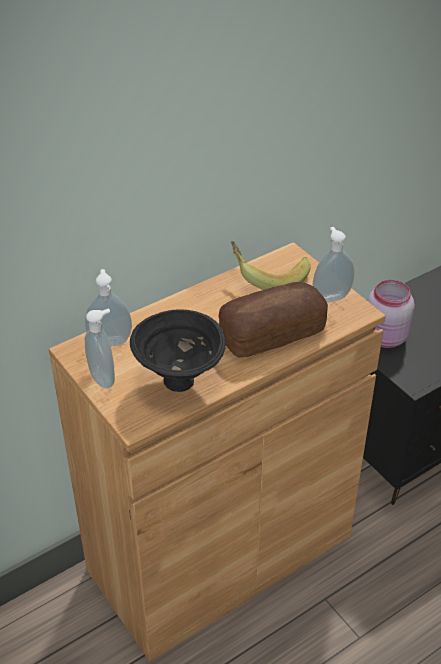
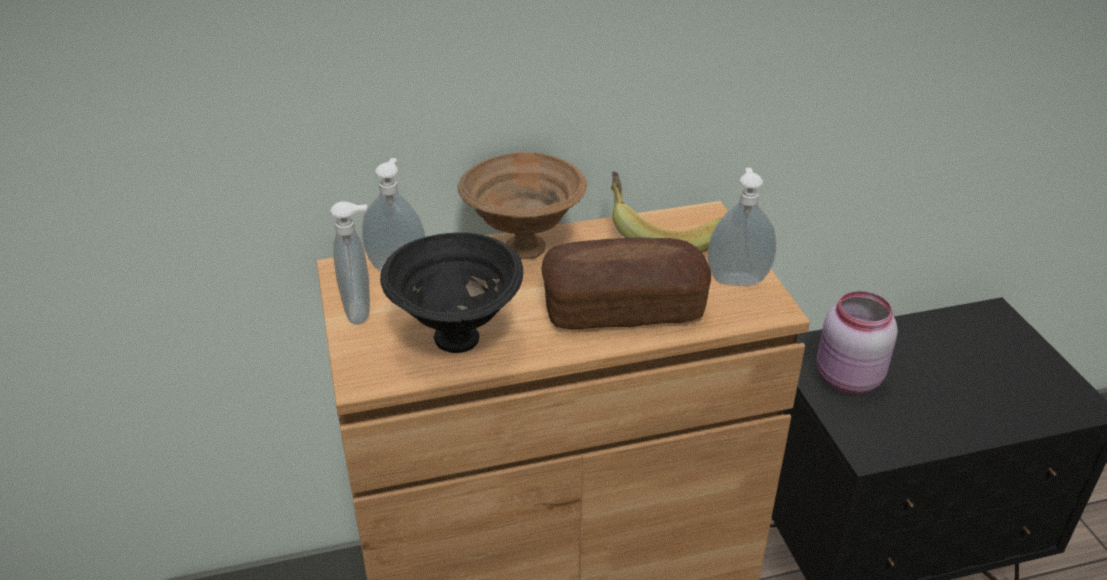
camera: 20 degrees right, 5 degrees down
none -> brown bowl [457,152,587,259]

